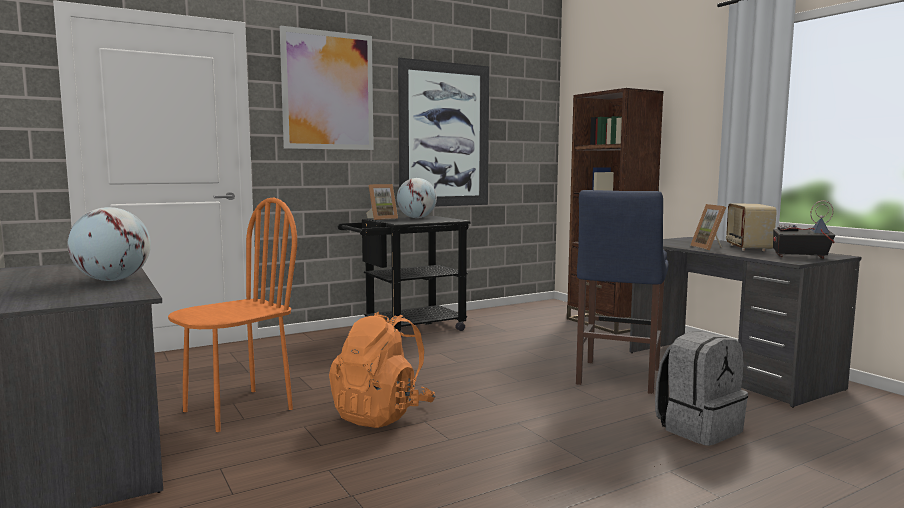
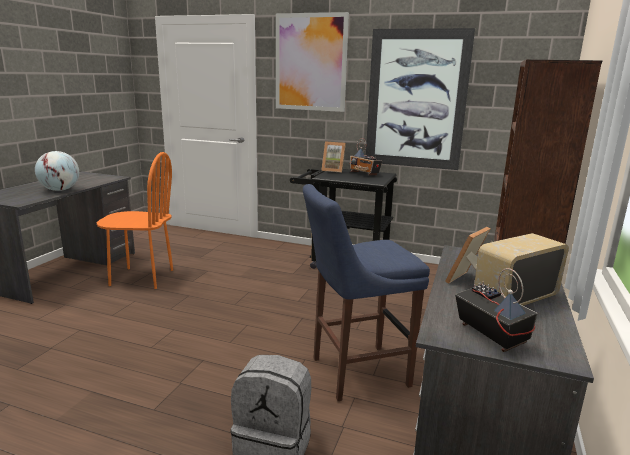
camera: 50 degrees right, 10 degrees up
orange backpack [329,312,435,428] -> none
globe [397,178,437,218] -> radio [349,138,382,175]

